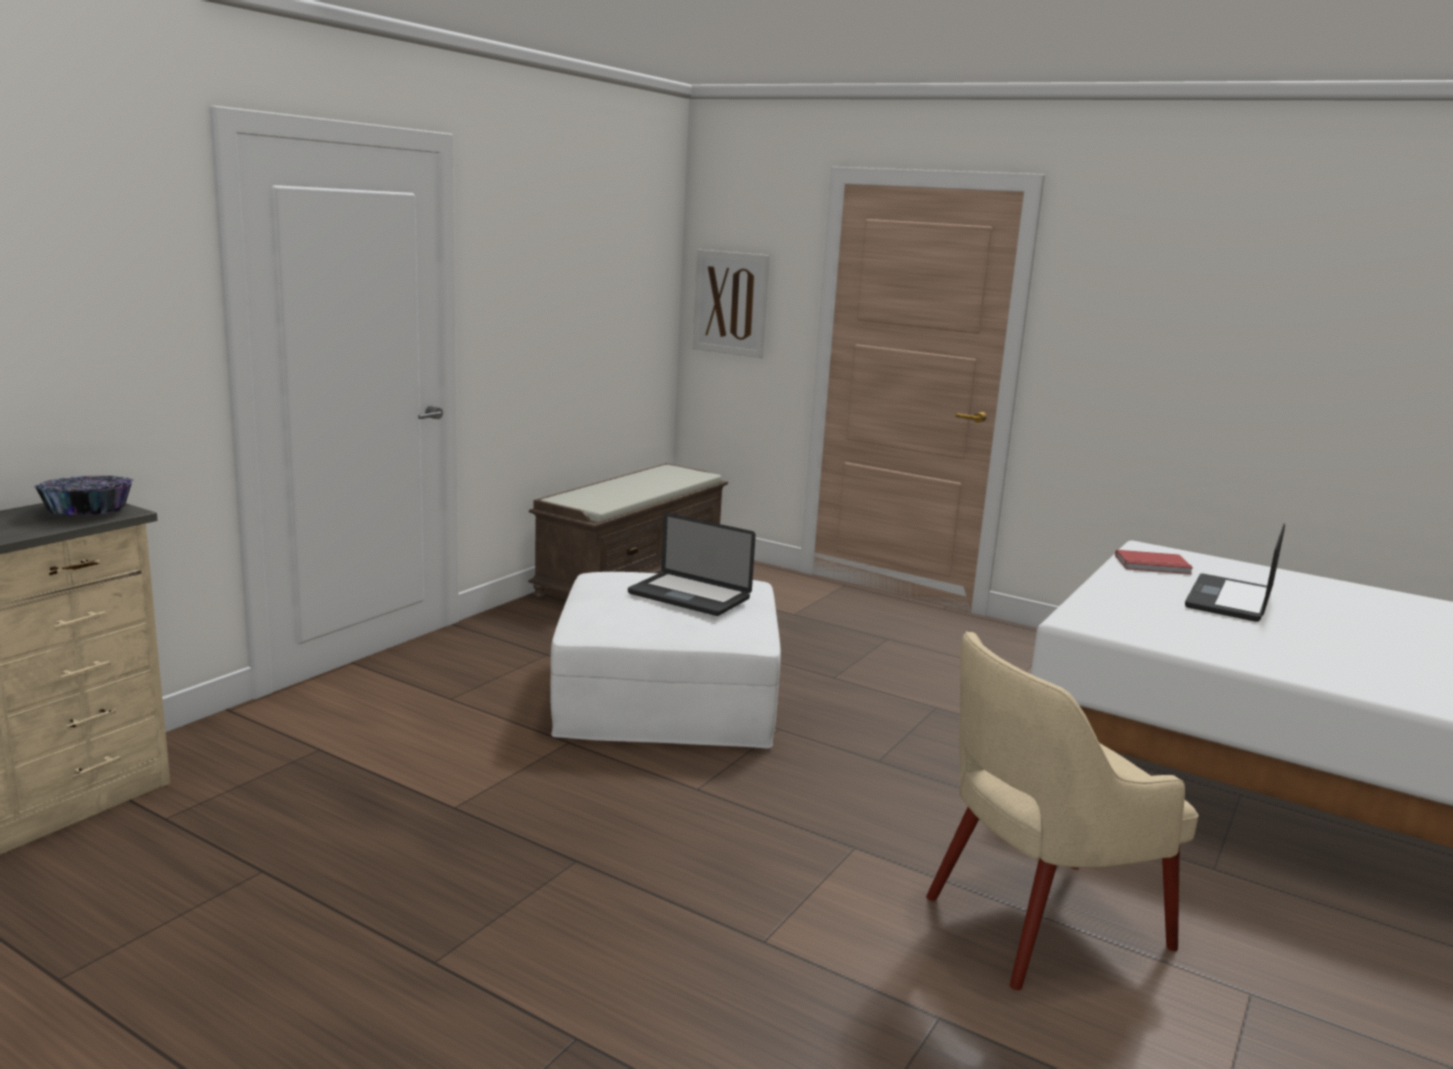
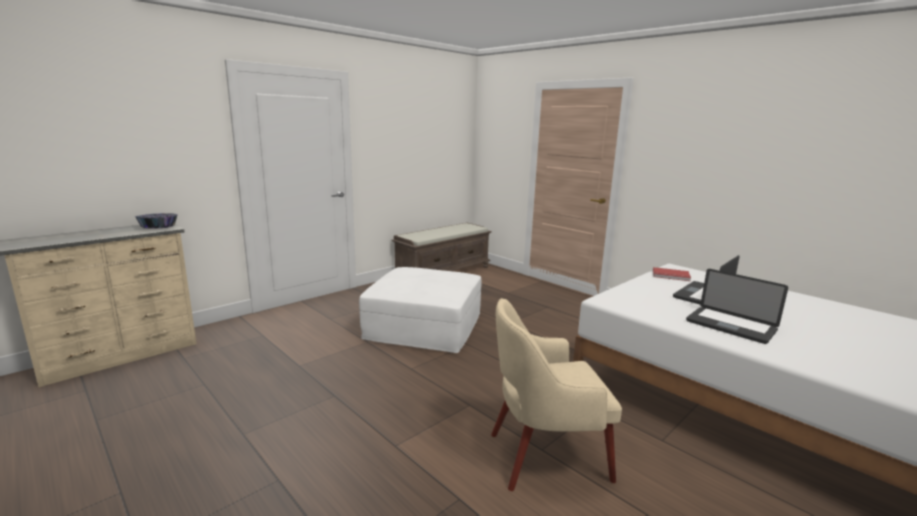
camera: 15 degrees right, 0 degrees up
laptop [628,513,756,616] -> laptop moved to [686,269,788,344]
picture [692,250,770,358] -> none

